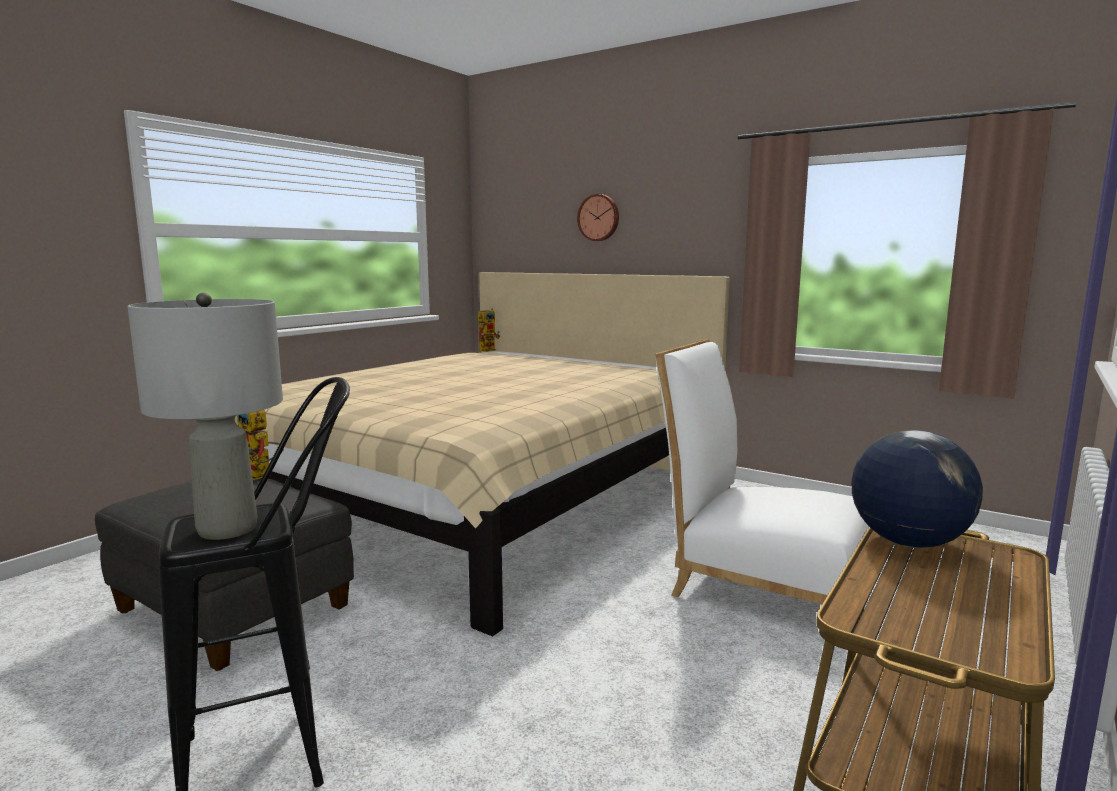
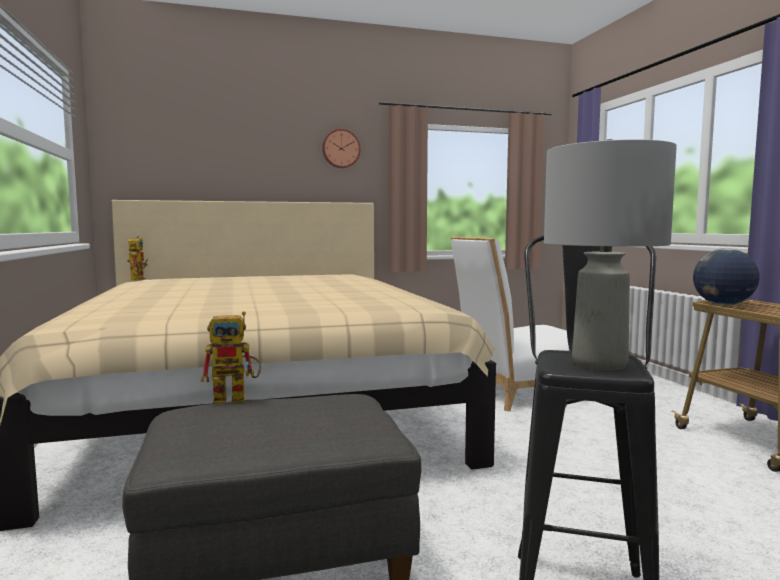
camera: 50 degrees left, 5 degrees down
wall clock [577,194,619,241] -> wall clock moved to [322,129,361,168]

